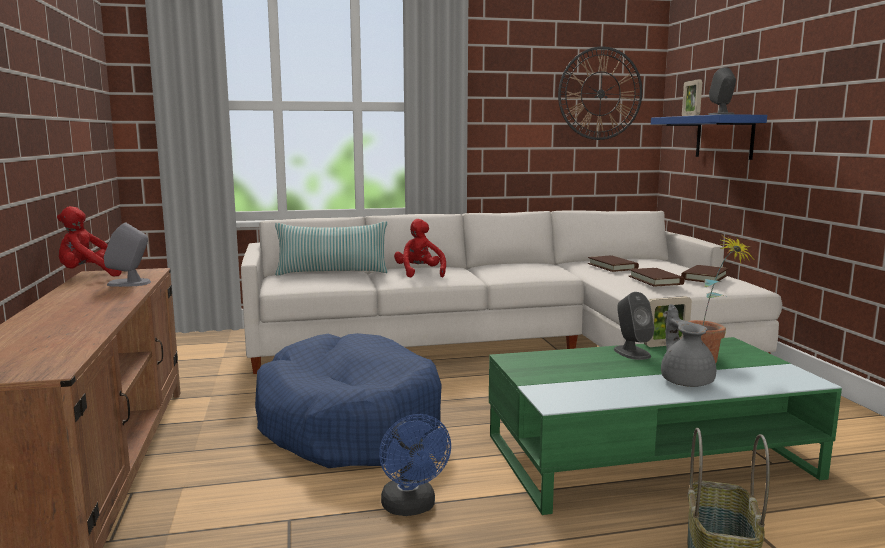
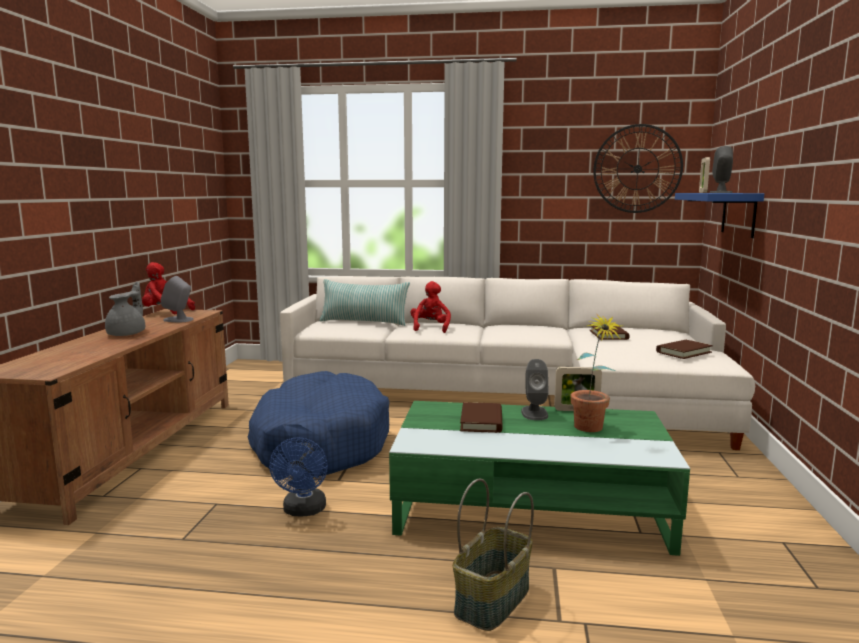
camera: 20 degrees right, 0 degrees up
brown book [629,268,685,287] -> brown book moved to [460,402,503,433]
grey teapot [661,304,716,387] -> grey teapot moved to [105,282,145,336]

